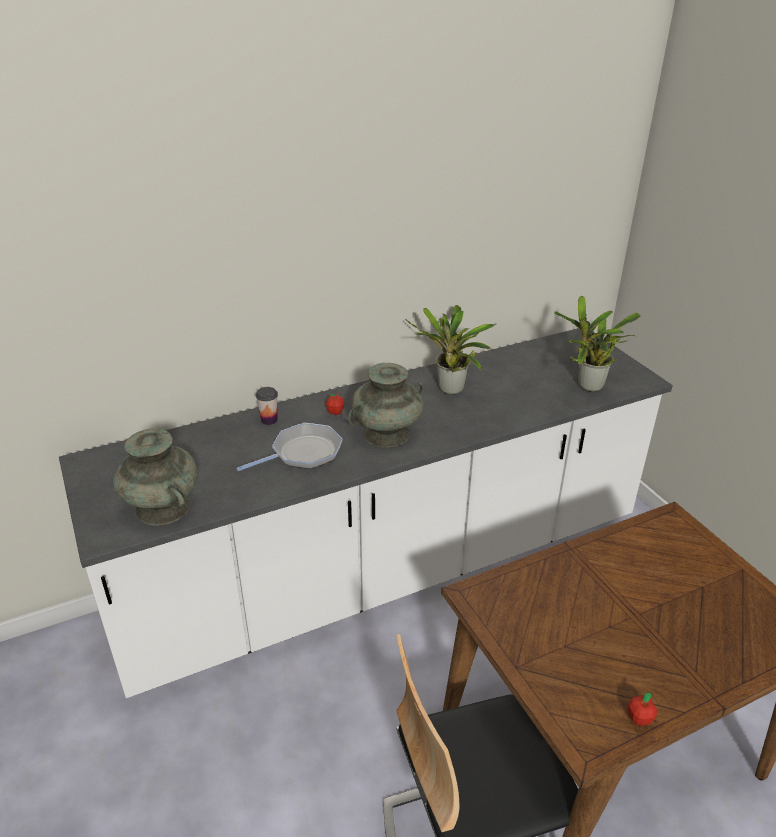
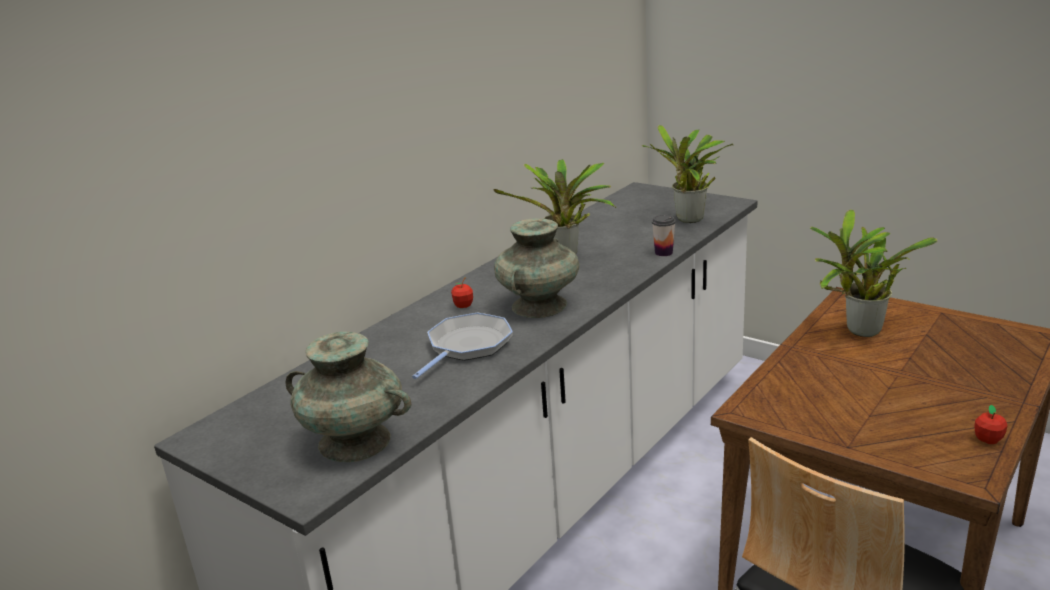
camera: 25 degrees left, 10 degrees down
cup [256,387,278,425] -> cup moved to [652,215,676,256]
none -> potted plant [810,209,938,337]

